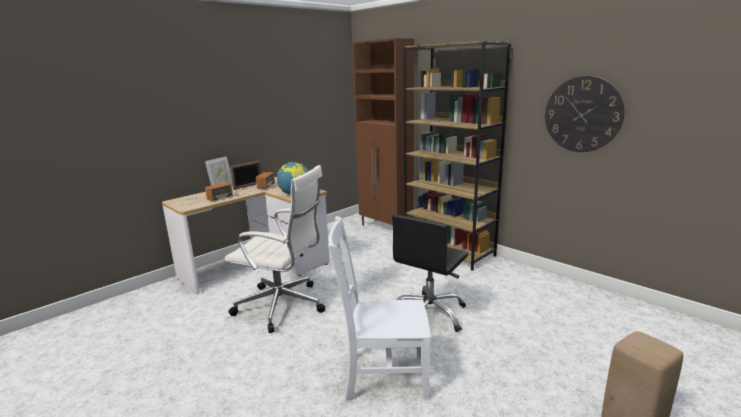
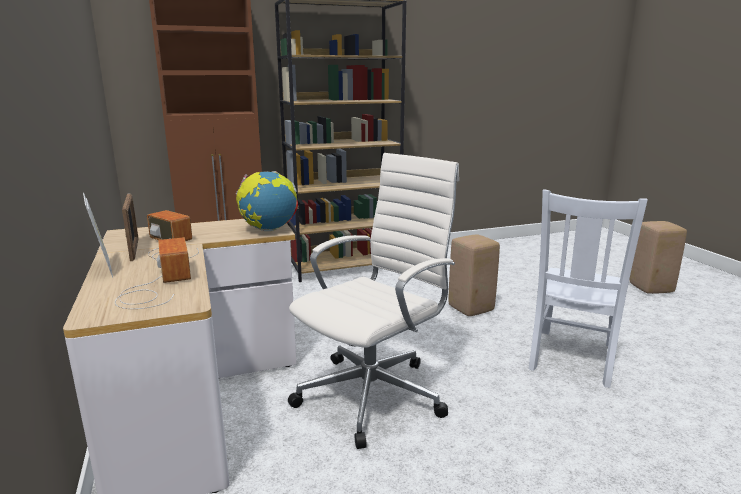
camera: 65 degrees left, 0 degrees up
black office chair [392,214,468,332] -> beige stool [449,234,500,316]
wall clock [545,76,625,152] -> none

